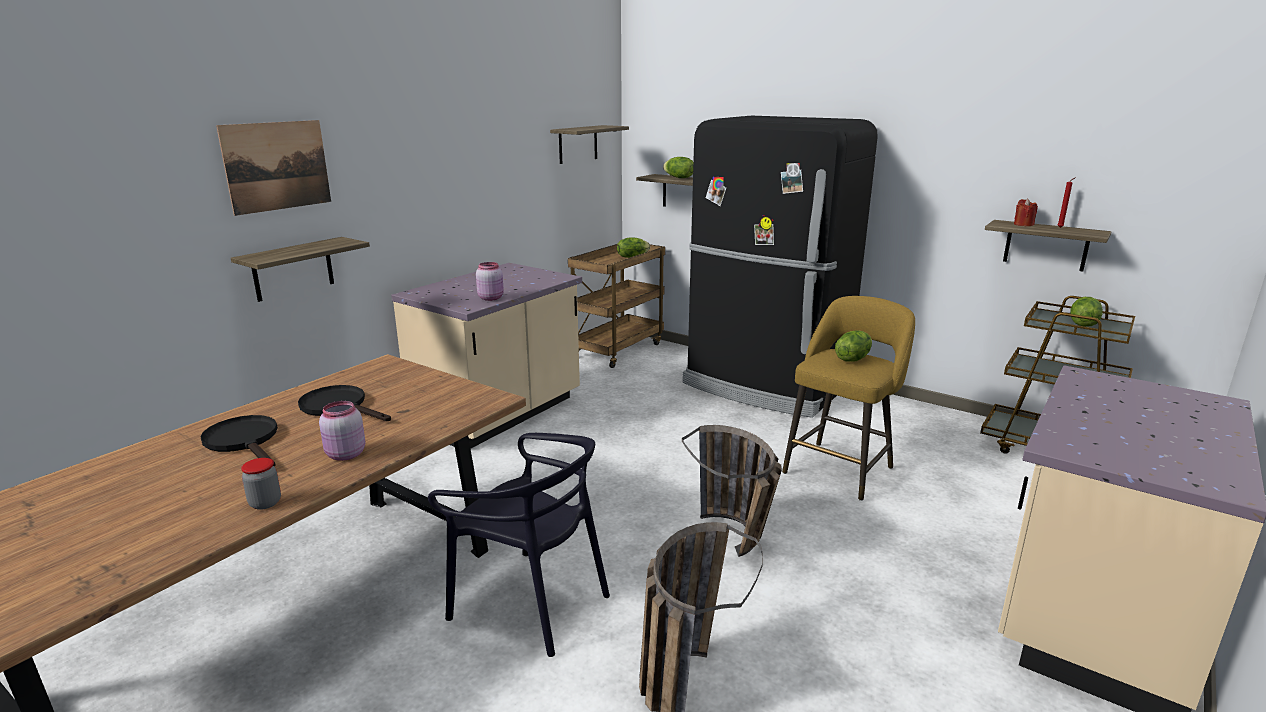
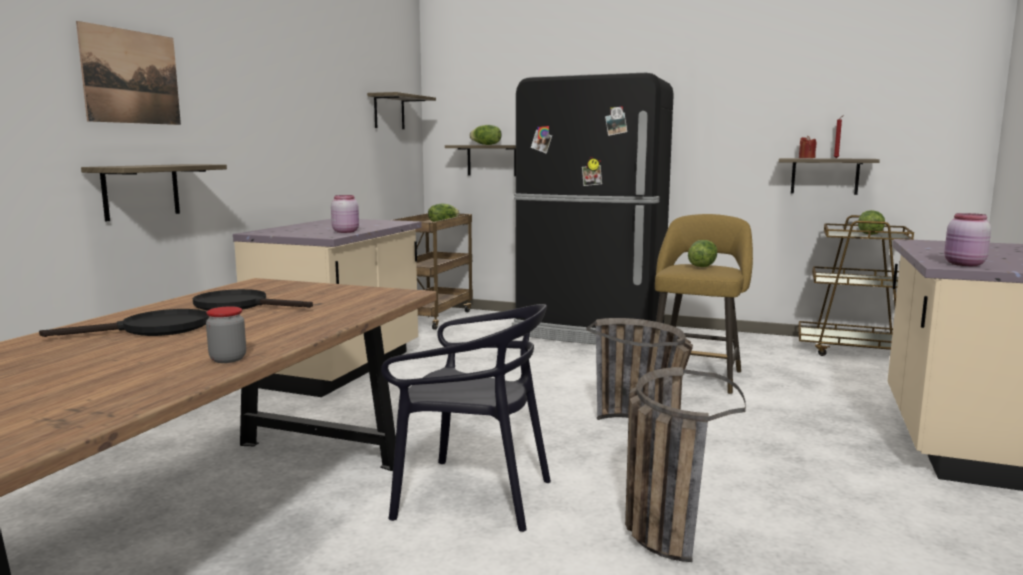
camera: 15 degrees left, 10 degrees down
black frying pan [200,415,278,467] -> black frying pan turned 120 degrees clockwise [39,309,209,337]
pink jar [319,401,365,461] -> pink jar moved to [944,213,991,266]

